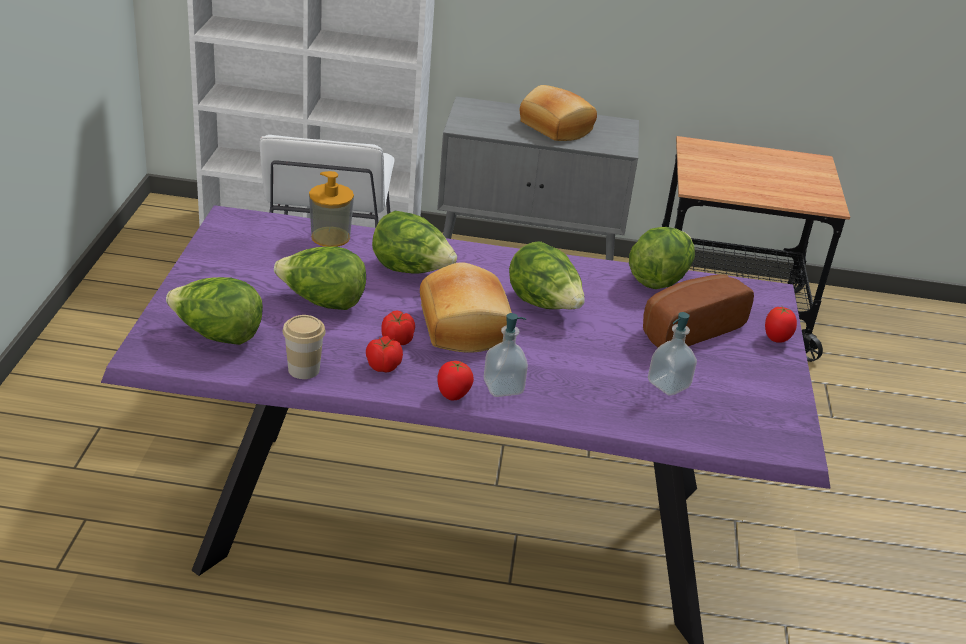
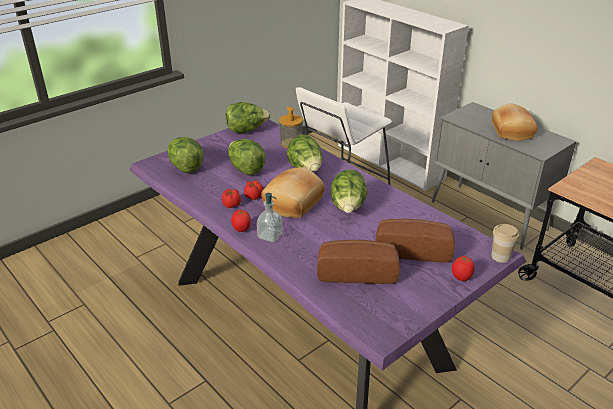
camera: 45 degrees right, 0 degrees up
cup [283,315,326,379] -> cup moved to [491,224,519,263]
lettuce [629,227,695,289] -> lettuce moved to [226,102,271,133]
soap dispenser [648,312,697,396] -> bread [317,240,400,284]

